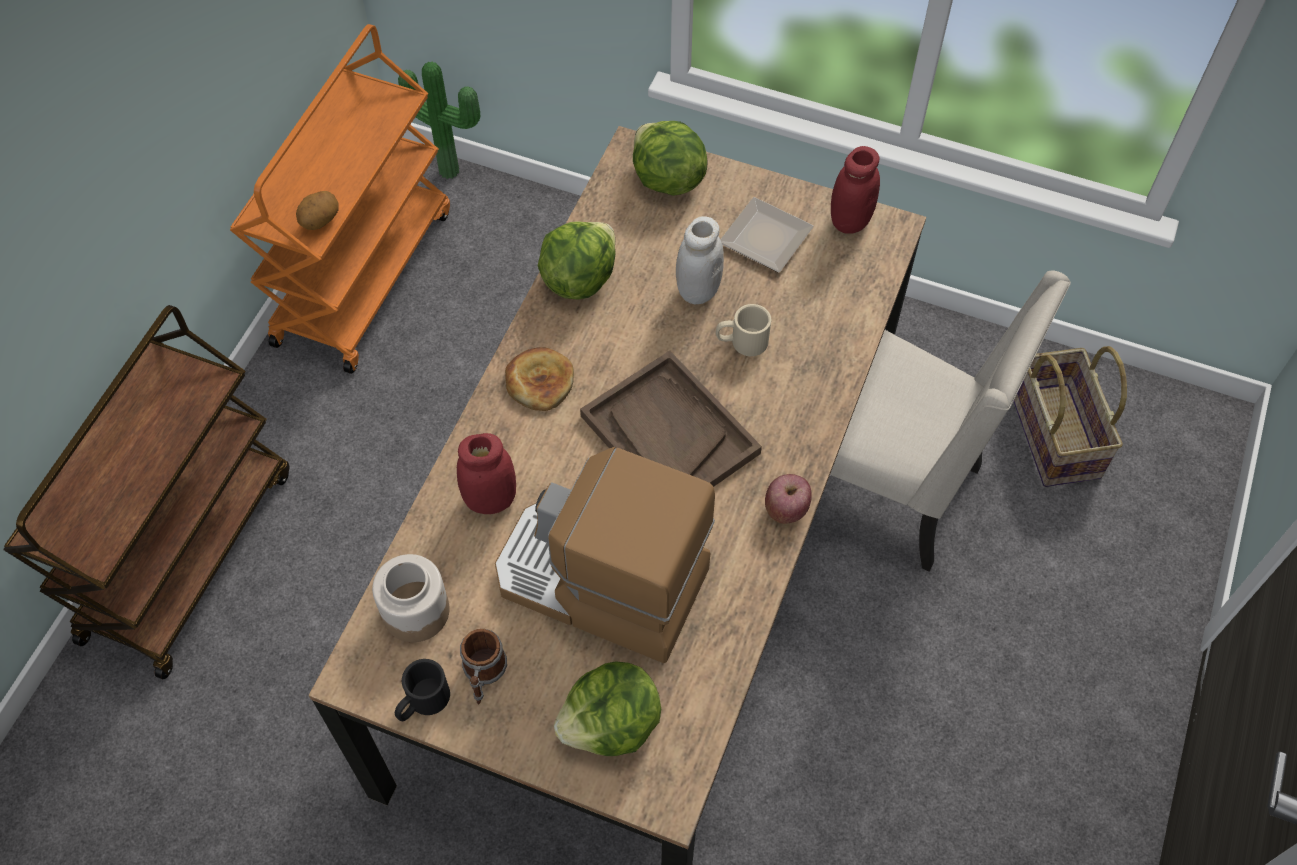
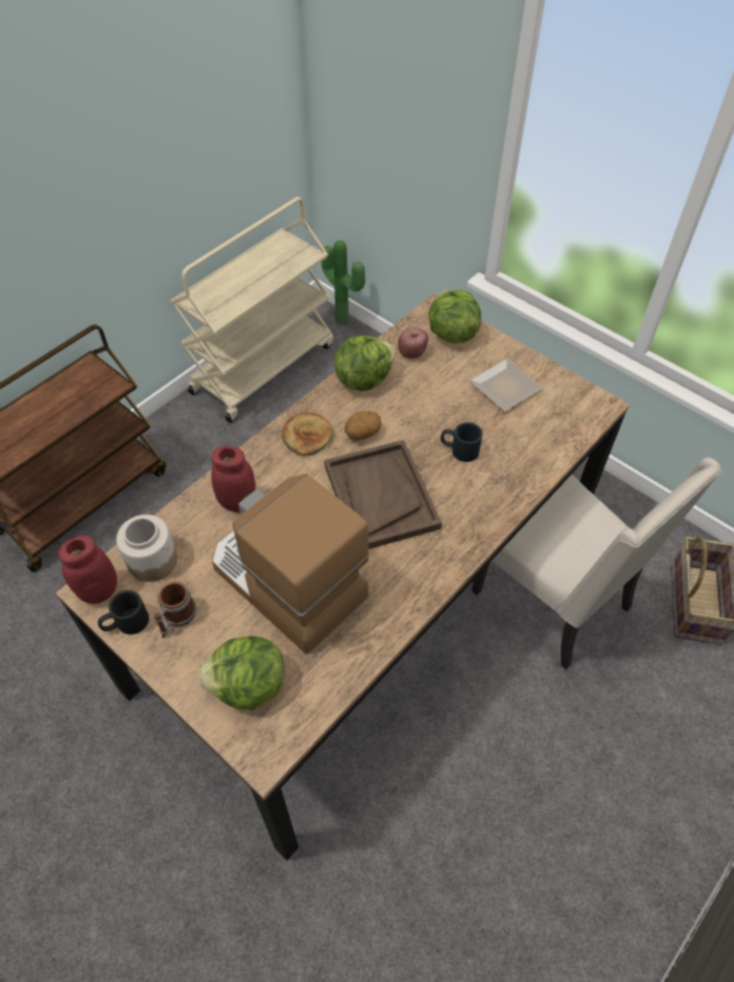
camera: 20 degrees right, 5 degrees down
orange cart [230,24,450,374] -> beige cart [170,197,333,423]
potato [296,191,339,230] -> potato moved to [345,411,382,441]
white jar [676,216,724,305] -> none
beige mug [716,304,771,356] -> black mug [441,422,483,462]
apple [765,474,812,524] -> apple moved to [398,327,428,359]
red jar [831,146,880,234] -> red jar moved to [58,535,117,604]

